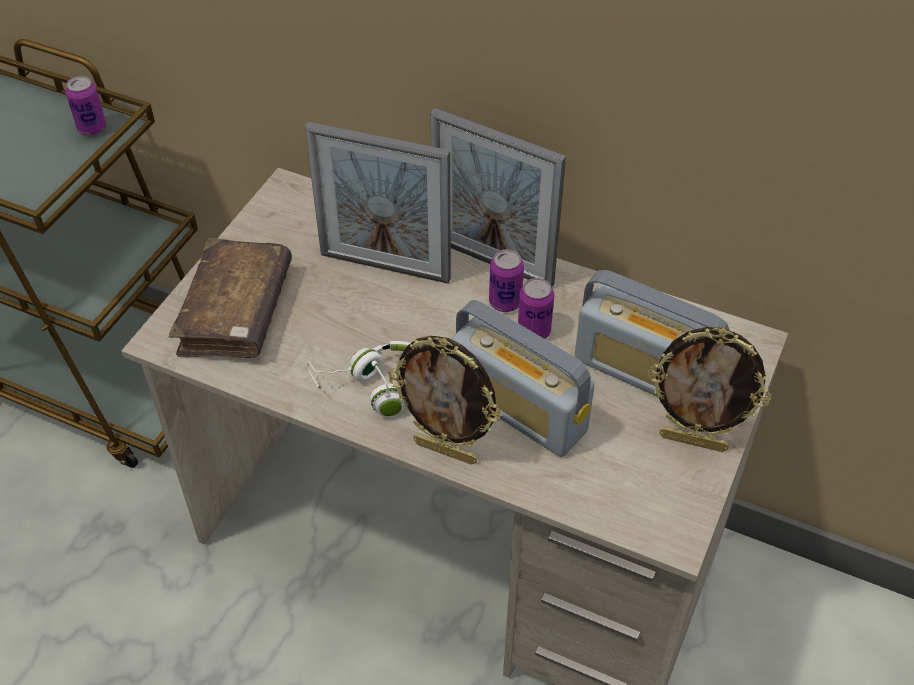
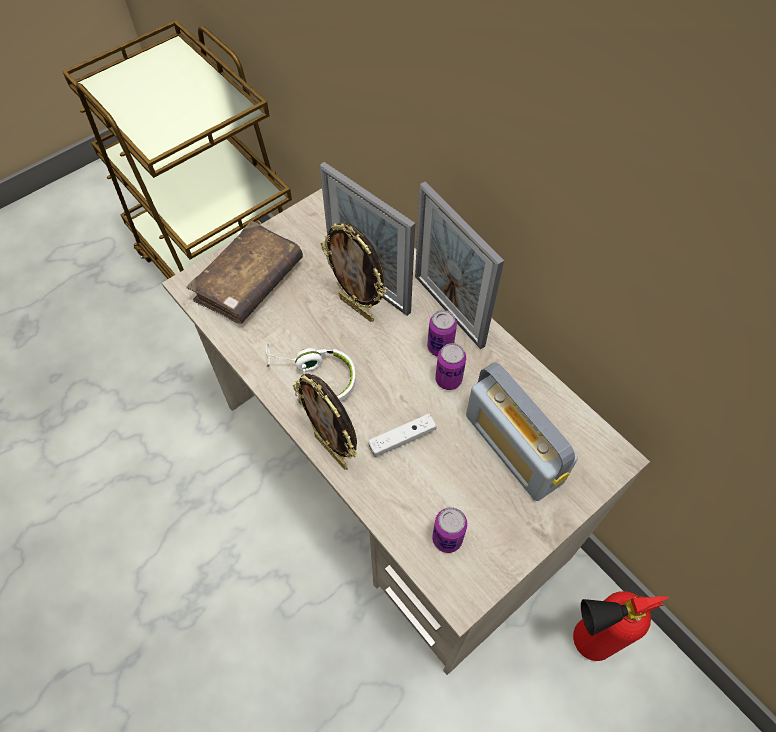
camera: 25 degrees right, 10 degrees up
can [65,76,107,136] -> can moved to [432,507,467,553]
radio [451,300,595,457] -> white game controller [368,414,436,457]
picture frame [648,327,771,452] -> picture frame moved to [321,223,386,322]
none -> fire extinguisher [573,591,669,661]

